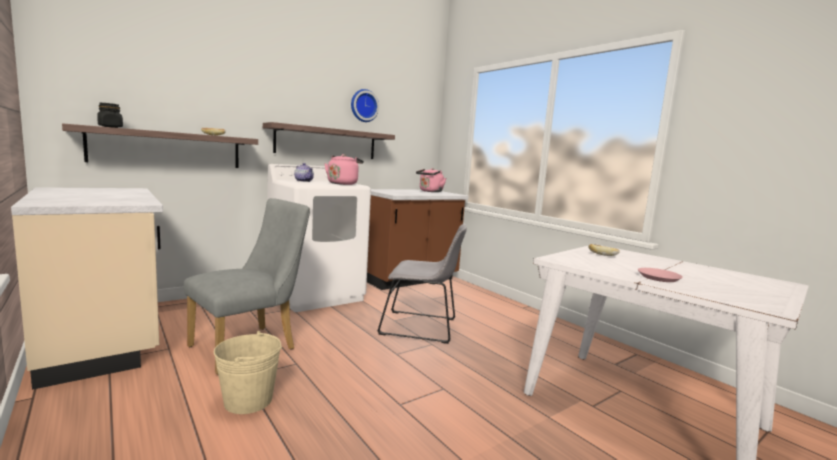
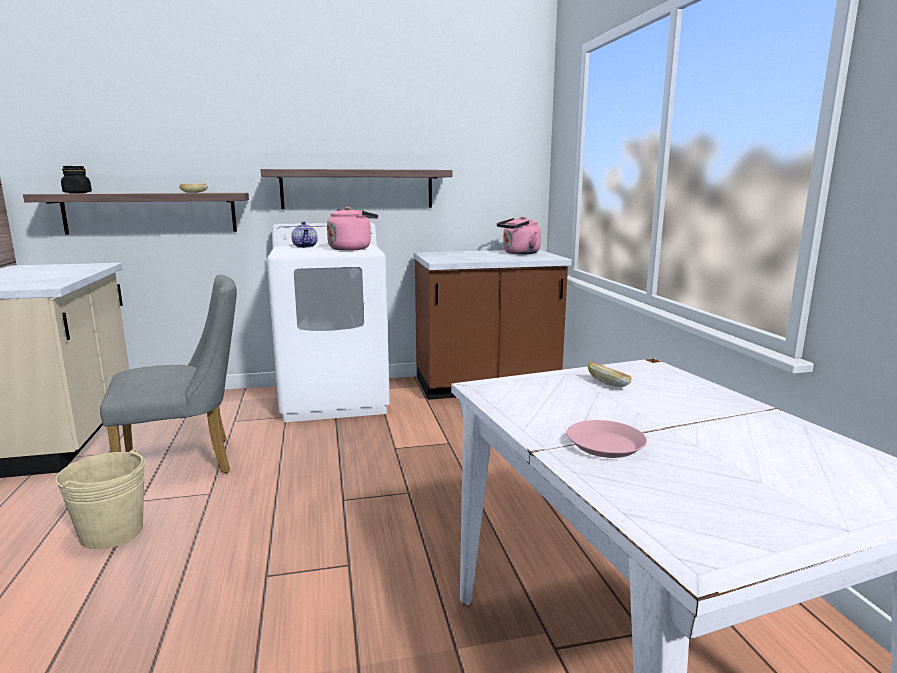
camera: 25 degrees right, 5 degrees up
wall clock [351,89,379,122] -> none
grey chair [377,224,467,344] -> none

